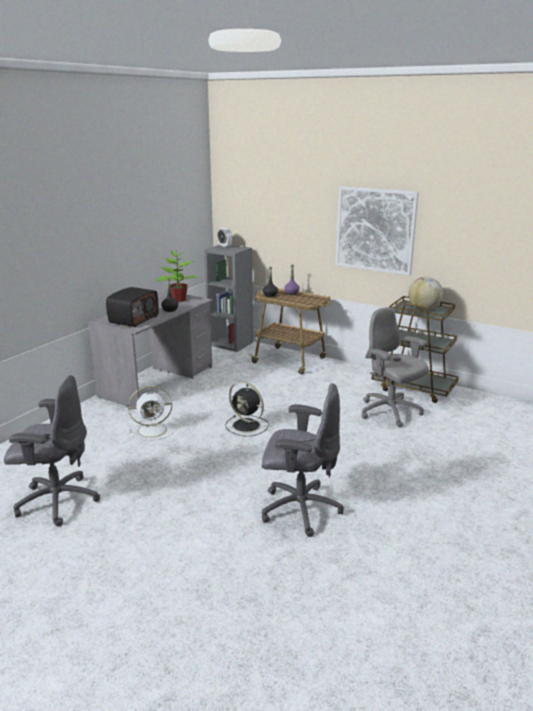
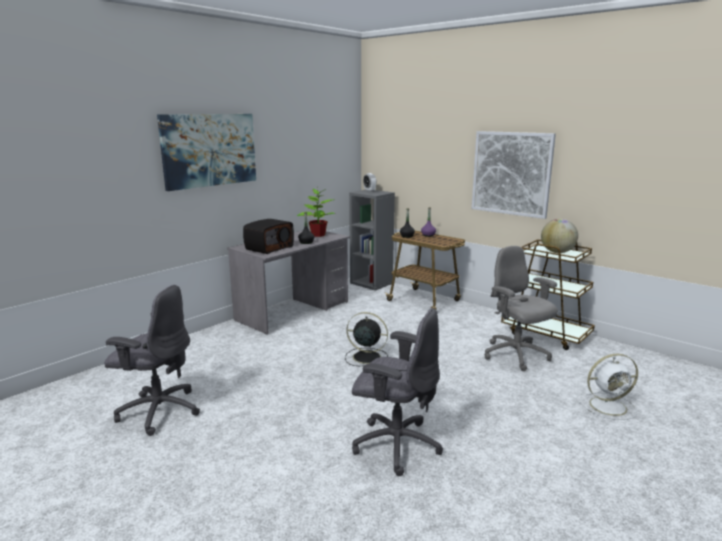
camera: 10 degrees right, 5 degrees down
white fan [128,386,174,441] -> white fan moved to [578,354,638,420]
black fan [225,381,269,436] -> black fan turned 150 degrees clockwise [345,312,388,366]
none -> picture [157,114,256,191]

